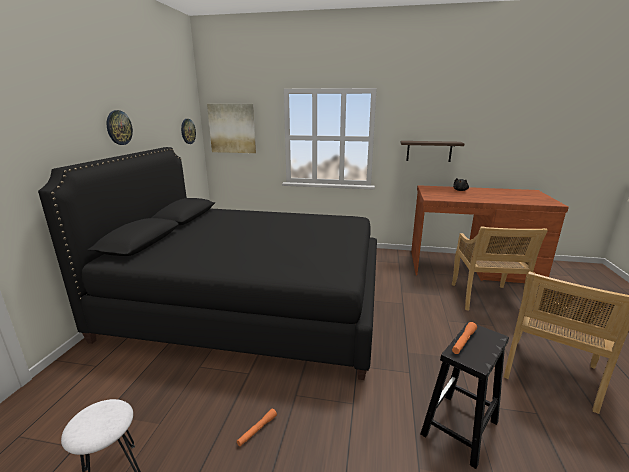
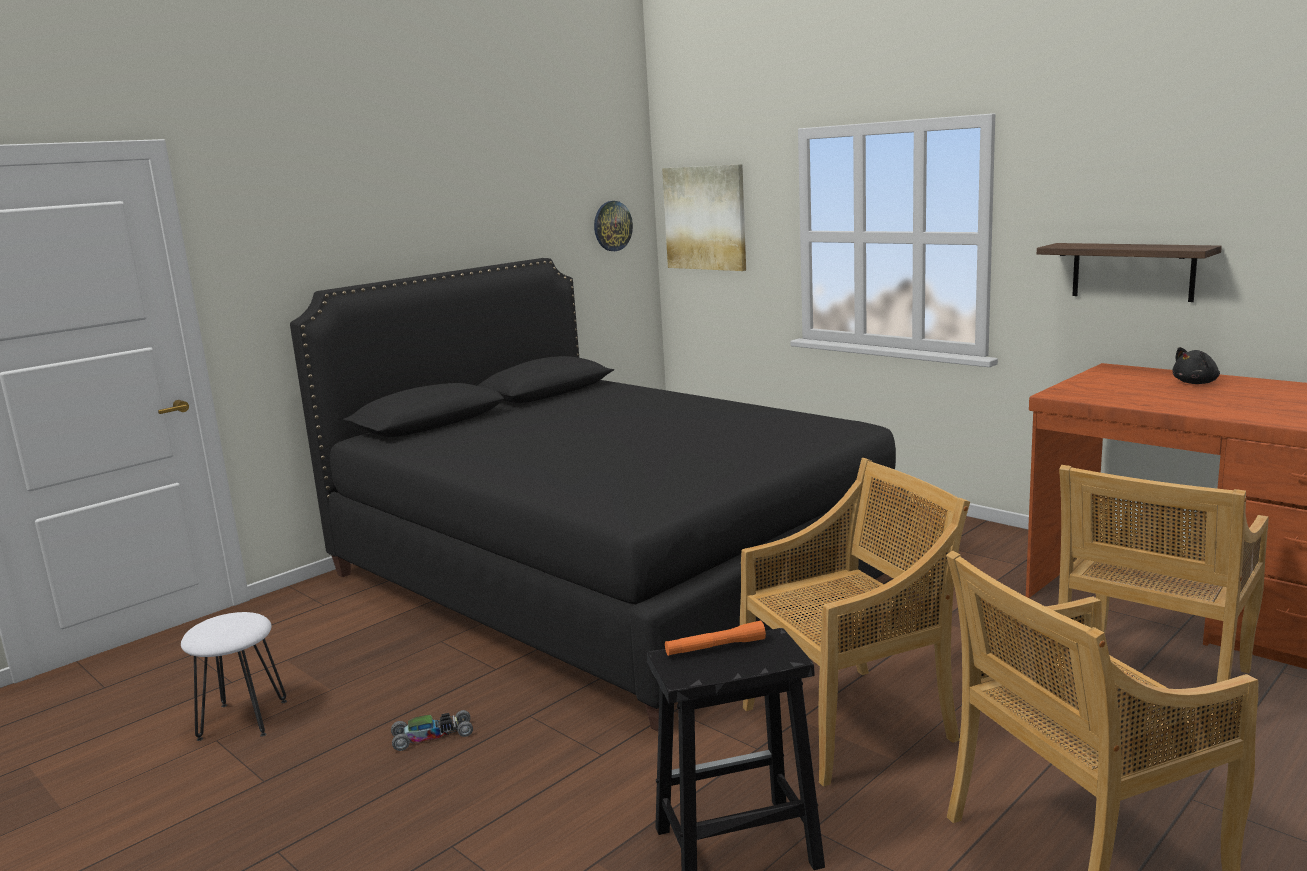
camera: 35 degrees right, 5 degrees down
wall clock [107,110,133,145] -> none
orange flashlight [237,408,277,447] -> toy car [391,710,473,751]
none -> beige chair [740,458,970,787]

